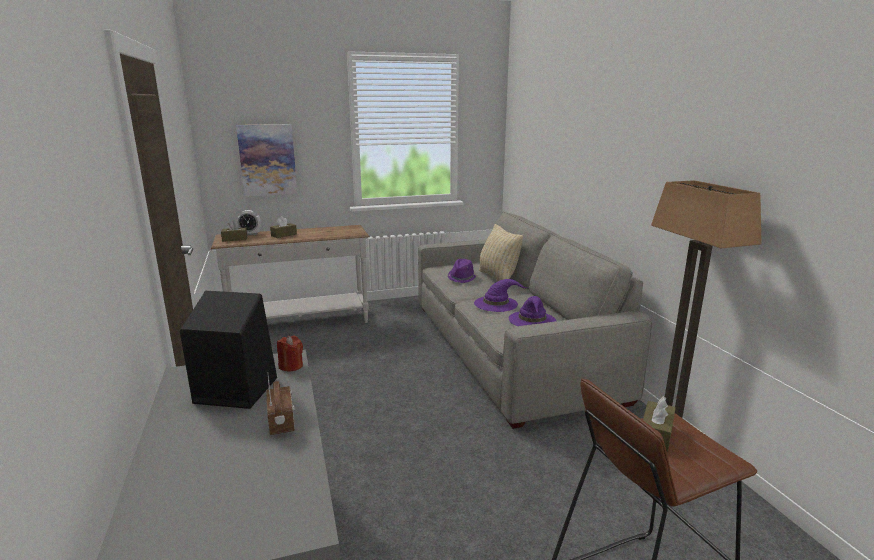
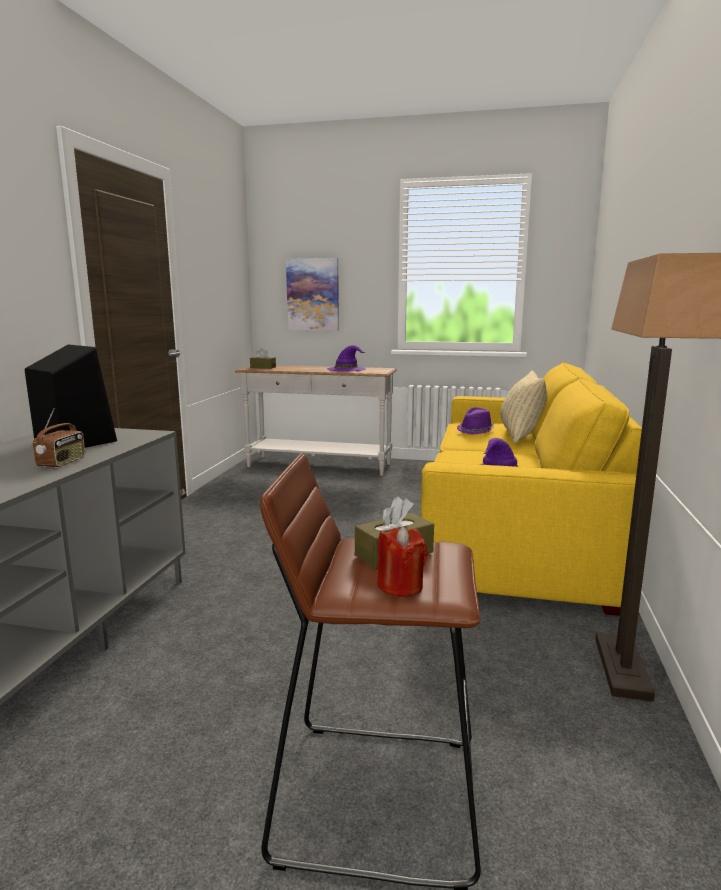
camera: 30 degrees right, 5 degrees down
alarm clock [237,210,261,235] -> none
brown tissue box [270,216,297,238] -> none
red candle [277,335,303,371] -> red candle moved to [377,526,427,597]
grey sofa [418,211,652,429] -> yellow sofa [421,362,642,616]
purple hat [474,279,529,312] -> purple hat moved to [327,345,366,371]

